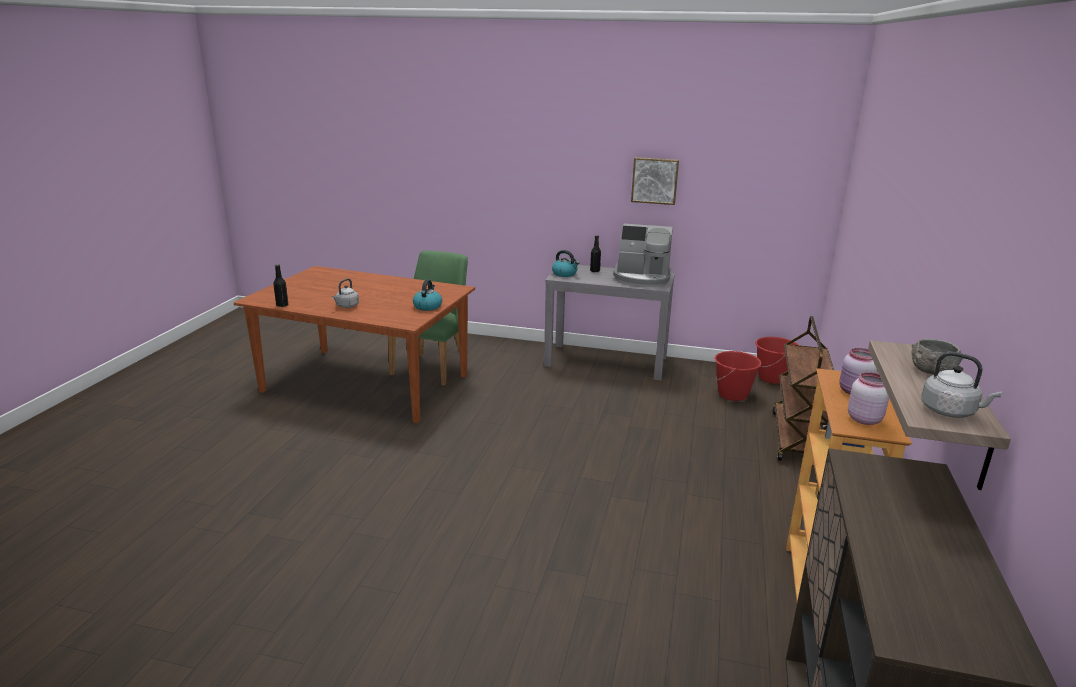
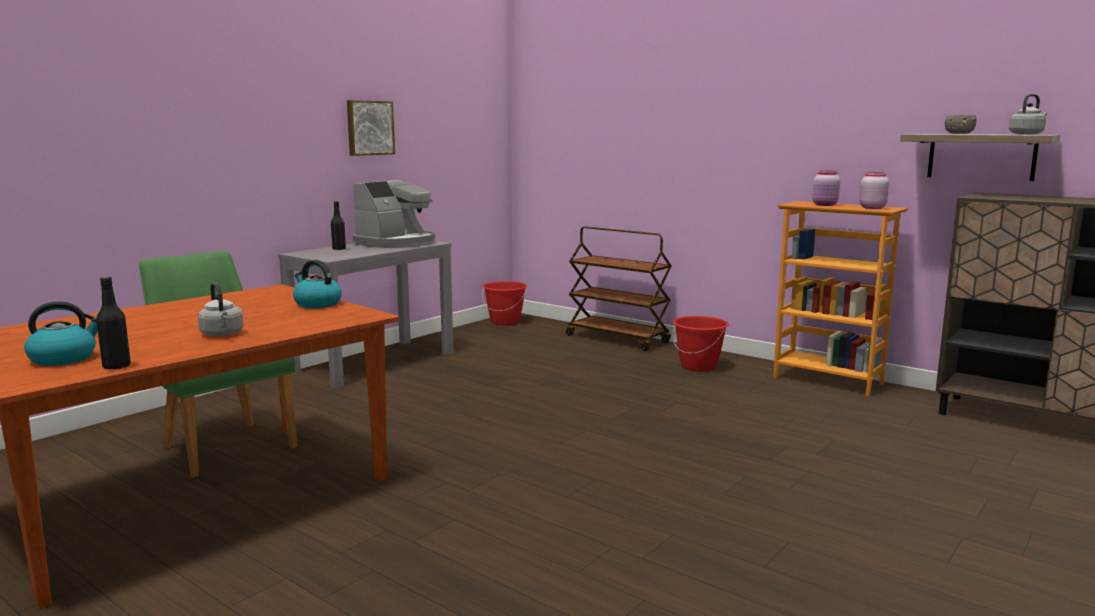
camera: 65 degrees left, 10 degrees down
kettle [552,250,579,277] -> kettle moved to [24,301,98,366]
red bucket [714,351,762,401] -> red bucket moved to [673,316,729,372]

